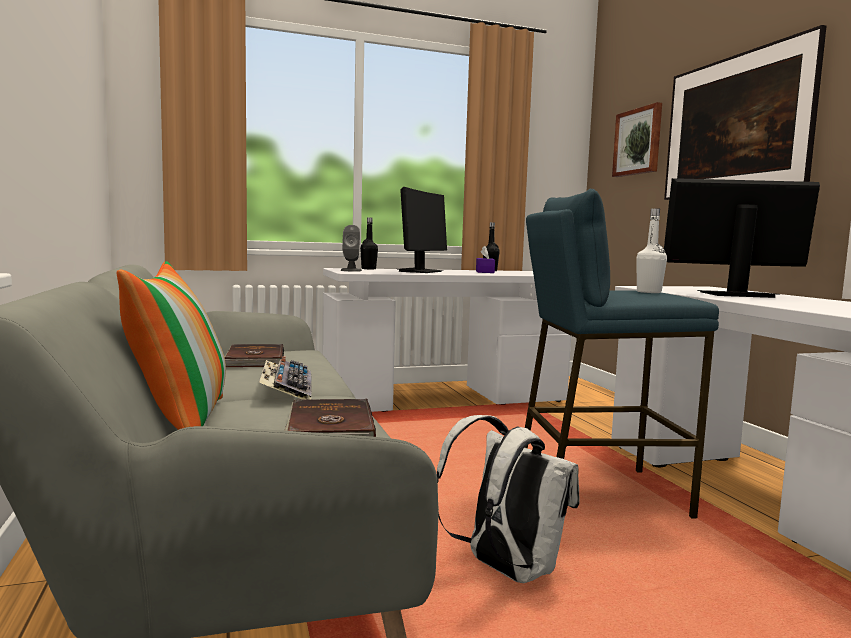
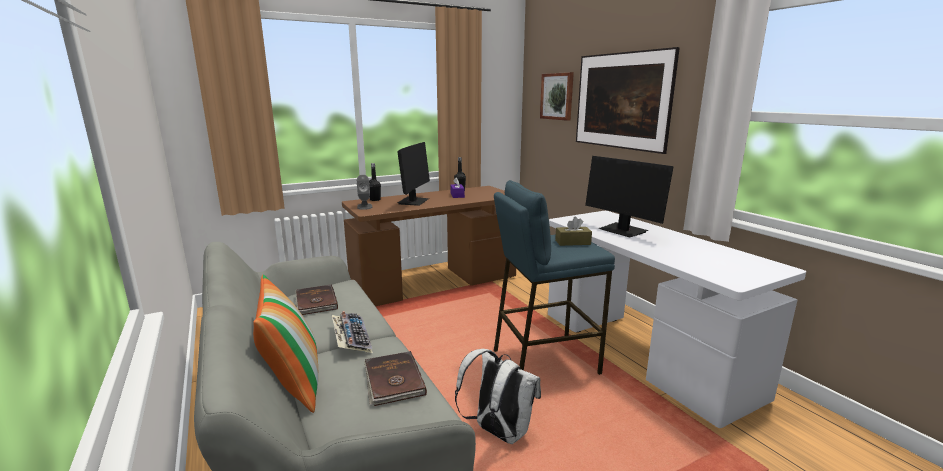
camera: 10 degrees left, 10 degrees up
white desk [323,268,571,412] -> brown desk [342,186,516,306]
white bottle [636,208,667,293] -> brown tissue box [555,217,592,246]
monitor [664,178,820,298] -> monitor turned 120 degrees counterclockwise [585,156,674,237]

